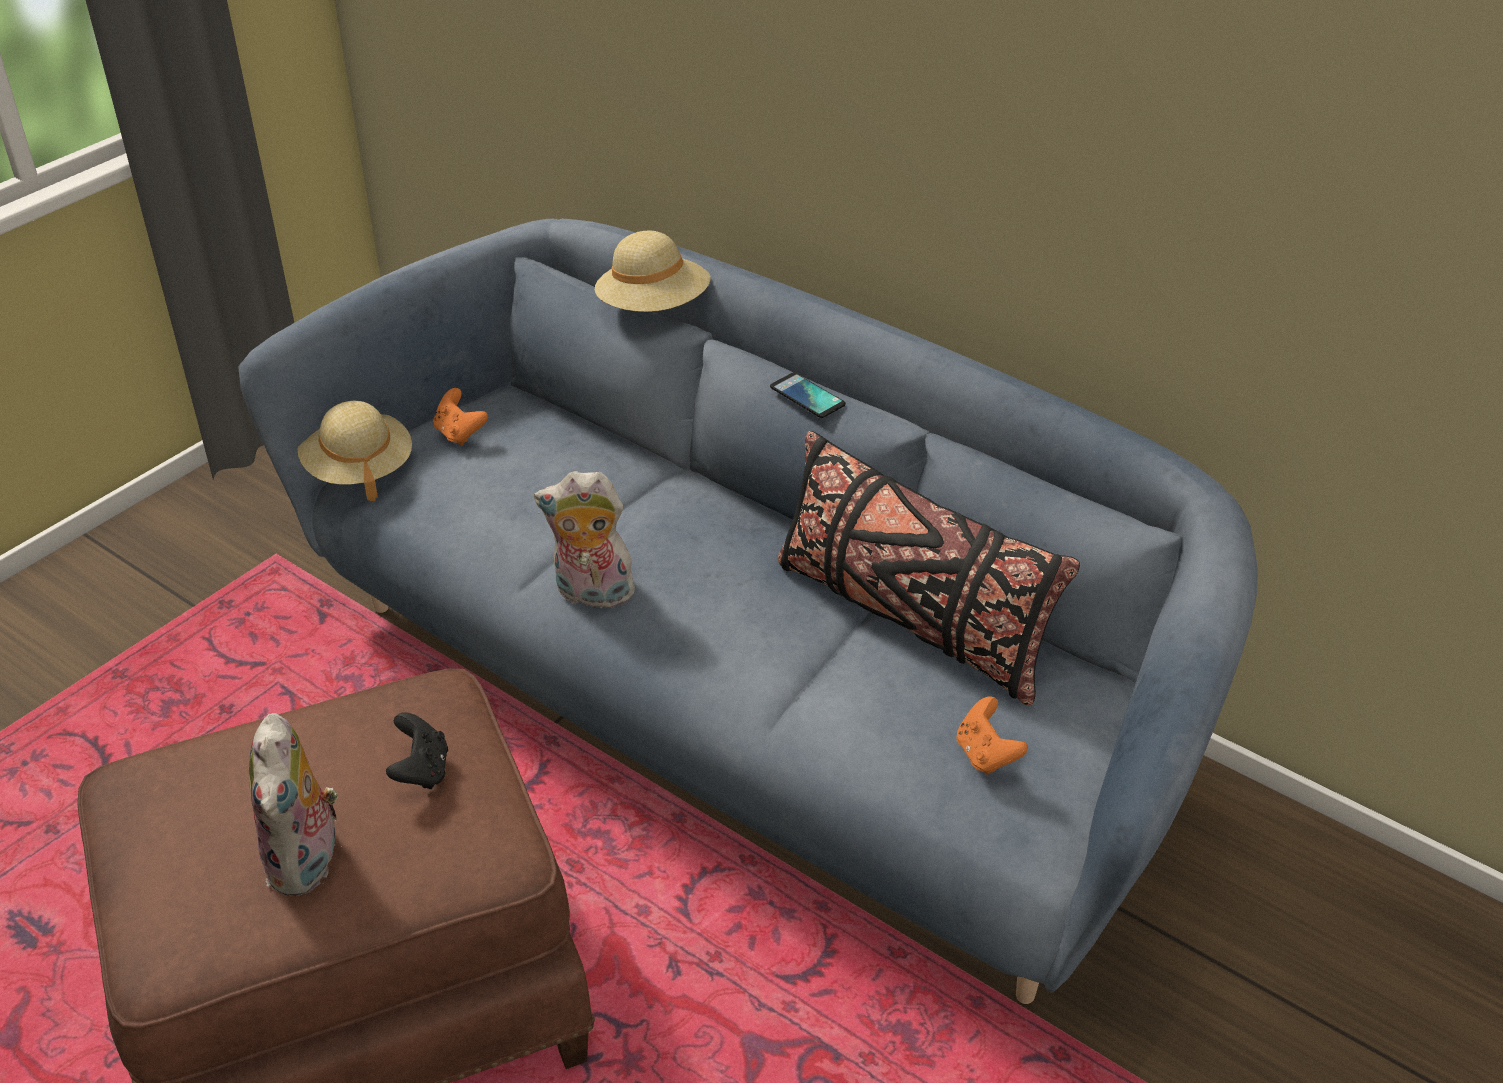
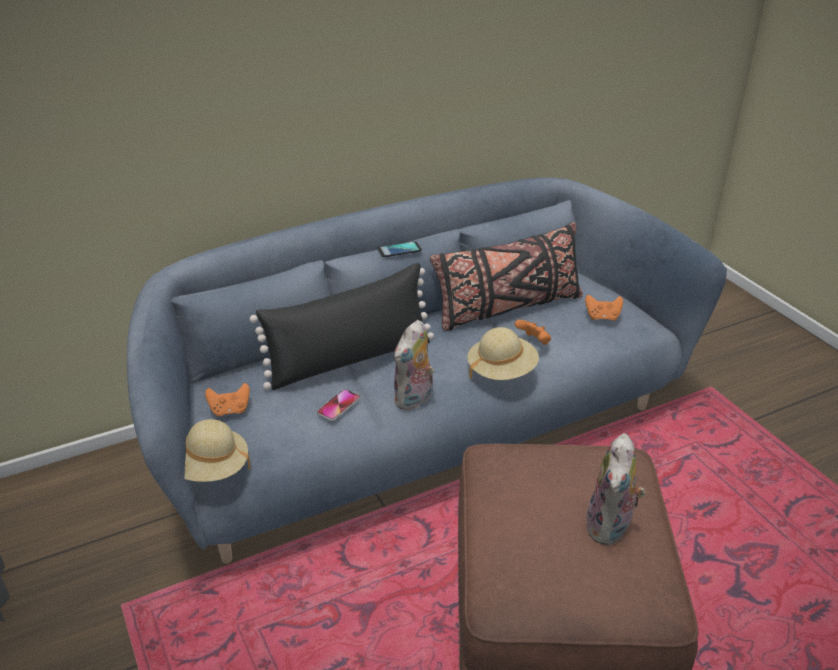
camera: 65 degrees left, 5 degrees down
plush toy [249,713,342,896] -> plush toy turned 90 degrees clockwise [586,433,646,545]
black game controller [386,712,448,789] -> none
beige hat [595,231,710,312] -> beige hat moved to [467,327,539,380]
none -> black pillow [249,263,434,390]
none -> phone [317,389,360,421]
none -> orange game controller [514,320,551,345]

